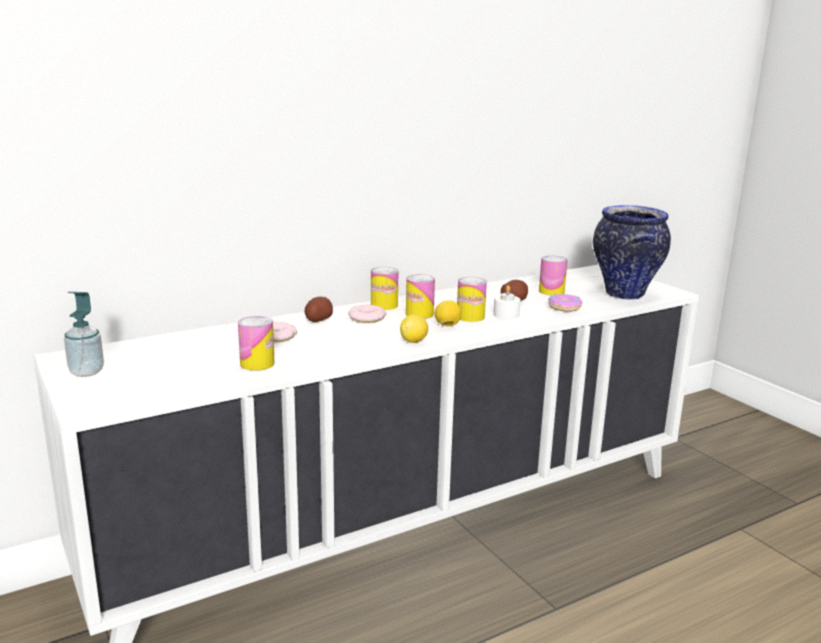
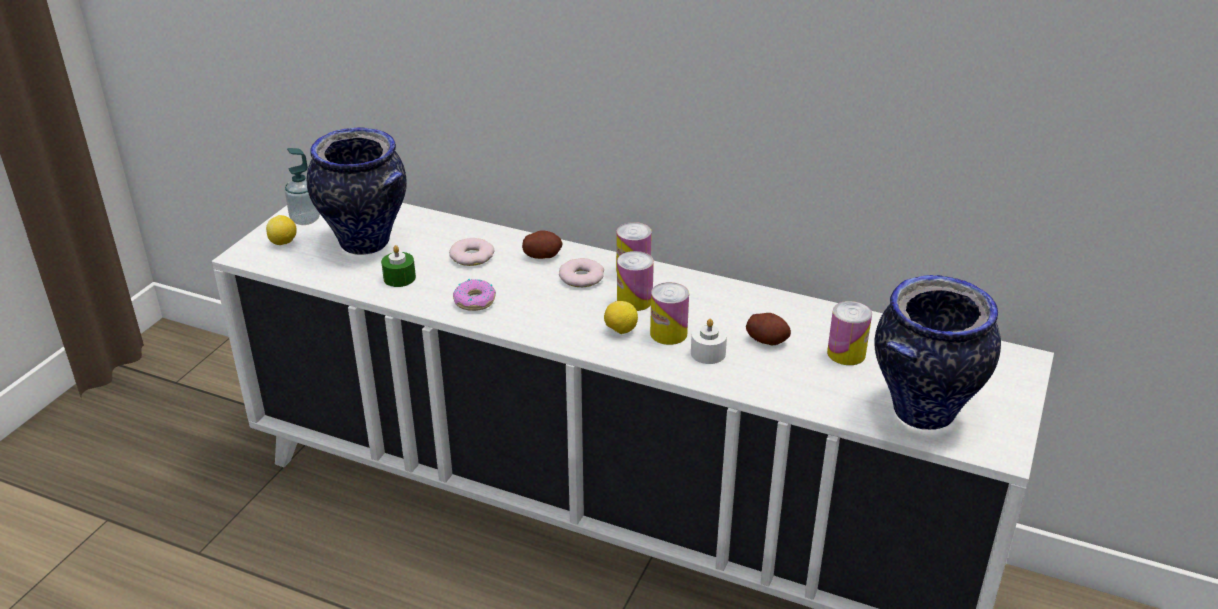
camera: 55 degrees right, 15 degrees up
can [238,316,275,371] -> green candle [381,245,416,287]
lemon [400,314,428,343] -> lemon moved to [266,215,297,245]
donut [548,294,583,312] -> donut moved to [453,279,496,311]
none -> vase [307,128,407,255]

